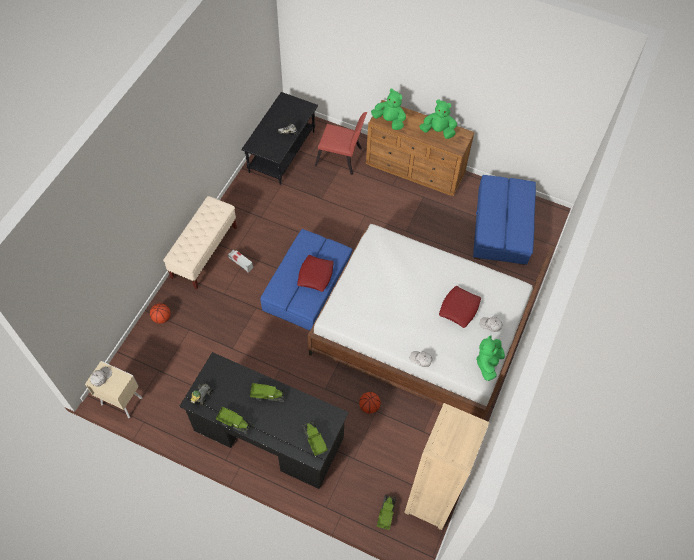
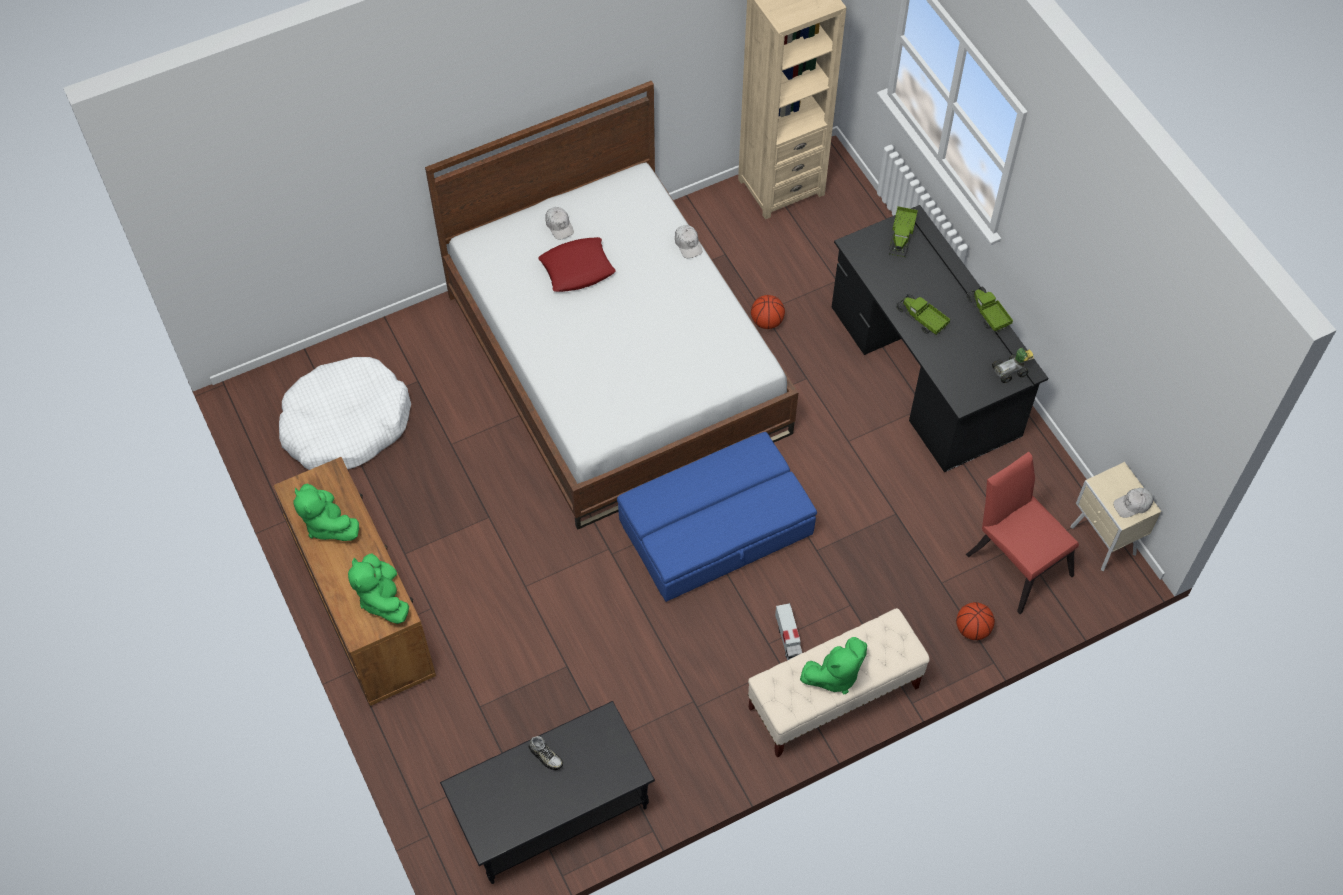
camera: 140 degrees left, 0 degrees up
red pillow [297,255,334,292] -> none
red chair [315,112,367,175] -> red chair moved to [966,452,1079,614]
toy truck [377,495,396,530] -> none
blue ottoman [473,175,536,265] -> white dog bed [279,357,411,470]
green plush toy [476,335,505,381] -> green plush toy moved to [800,637,867,694]

